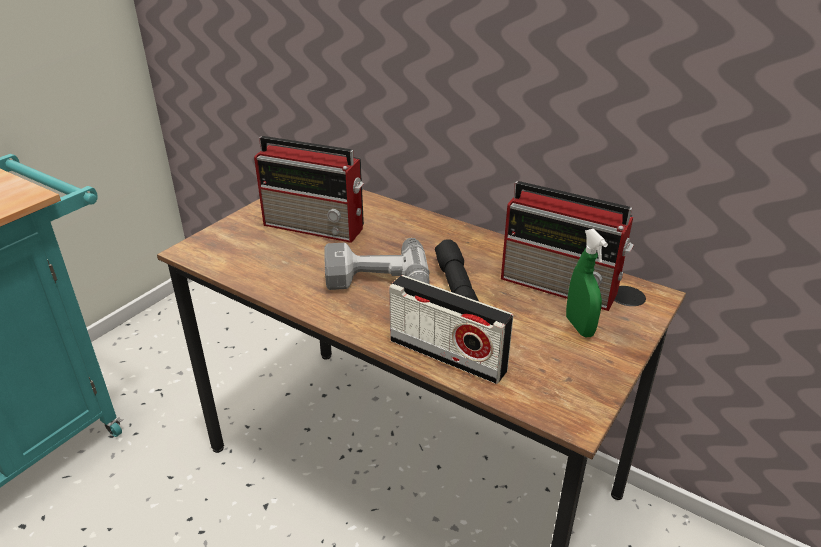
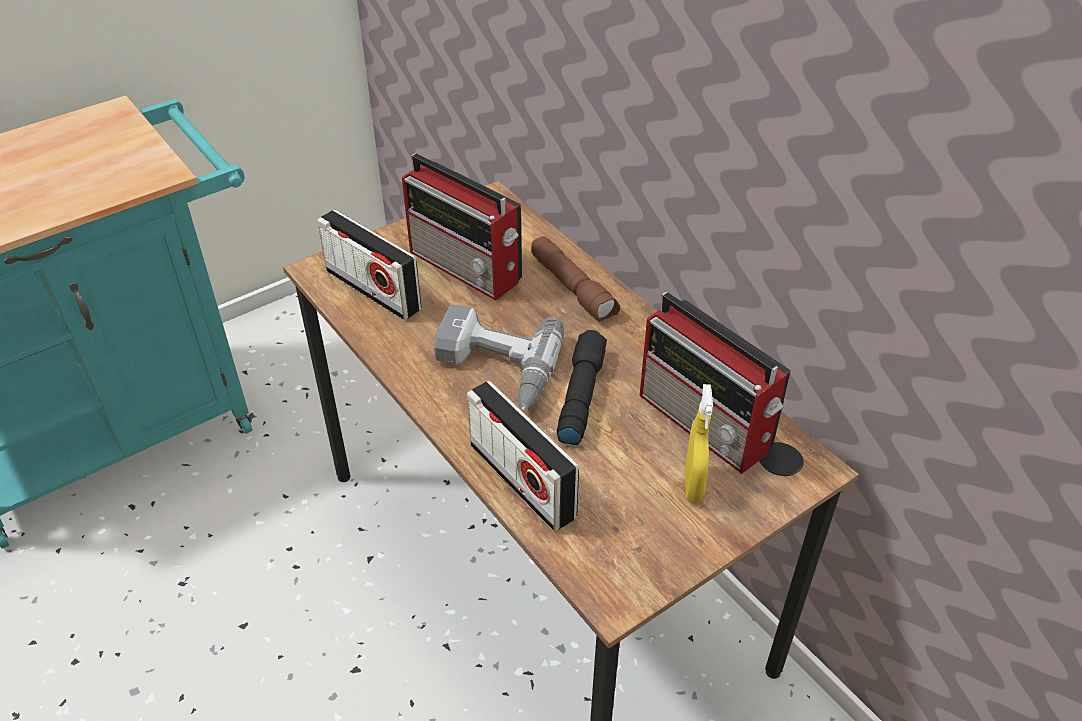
camera: 20 degrees right, 10 degrees up
green spray bottle [566,229,608,337] -> yellow spray bottle [685,384,713,503]
none -> radio [317,210,421,320]
none -> brown flashlight [531,236,620,322]

